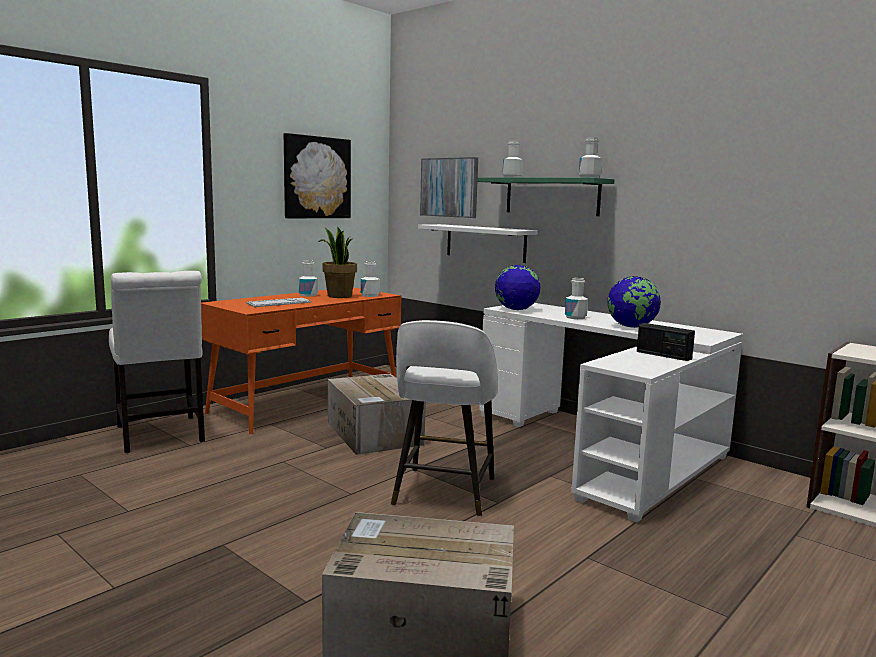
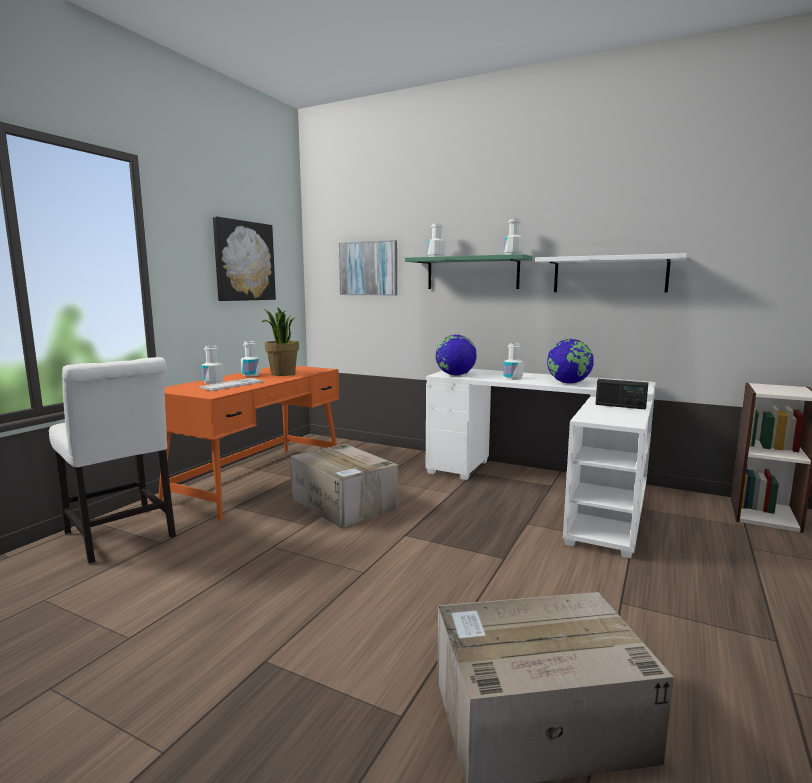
camera: 15 degrees left, 0 degrees up
white bottle [361,261,380,297] -> white bottle moved to [201,345,224,384]
white stool [391,320,498,516] -> none
white shelf [418,224,538,263] -> white shelf moved to [535,253,687,293]

